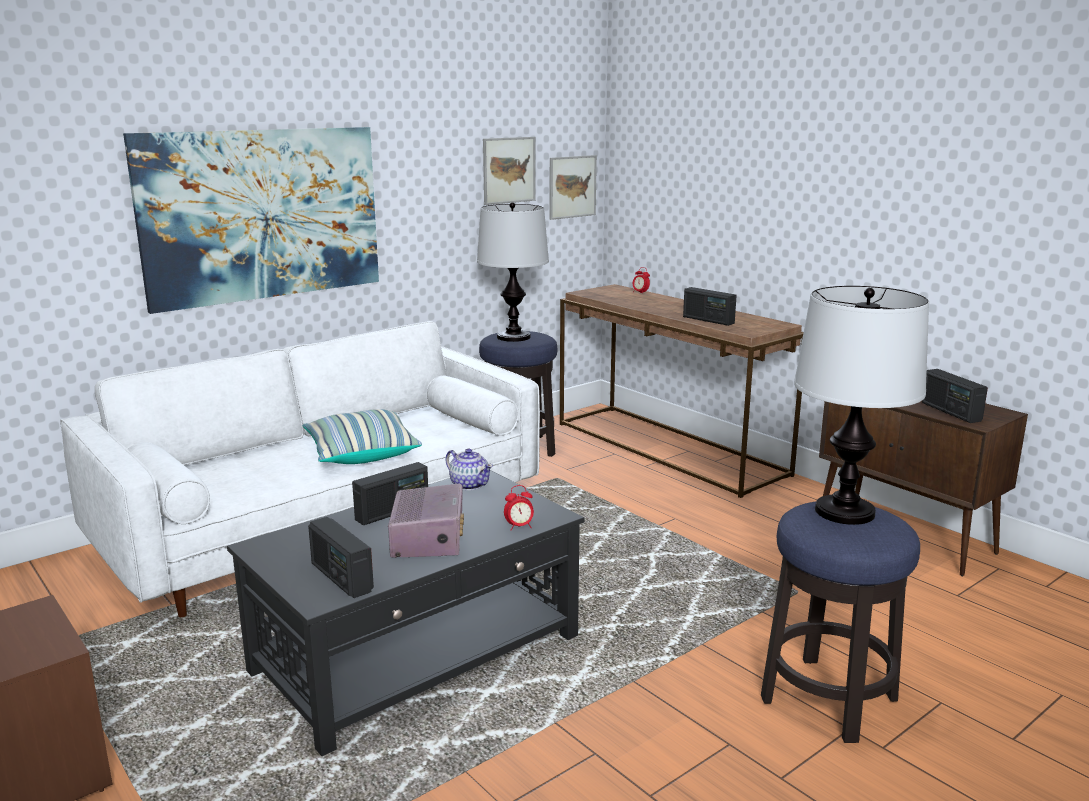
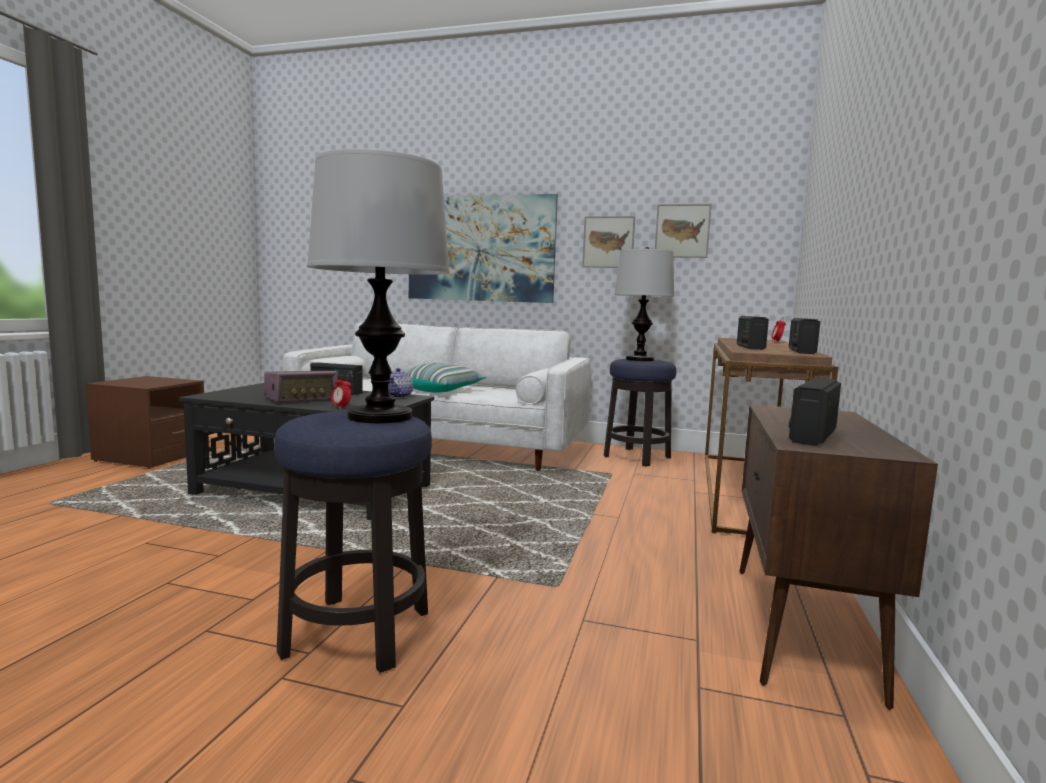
camera: 55 degrees right, 10 degrees down
radio [308,517,374,598] -> radio moved to [789,318,820,354]
picture [550,155,597,220] -> picture moved to [582,216,635,268]

